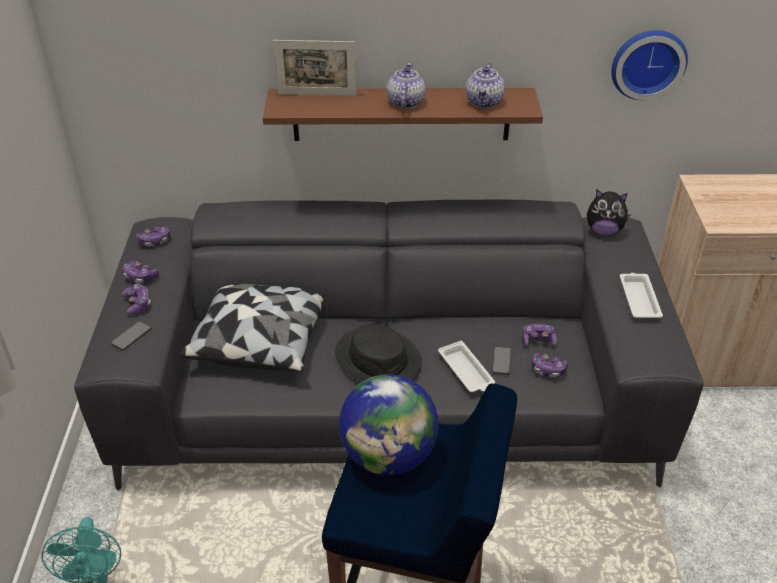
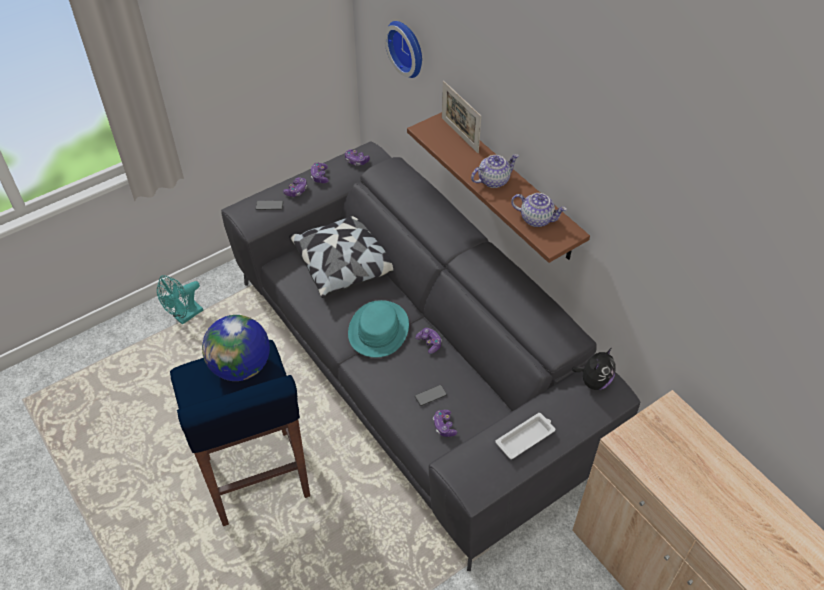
camera: 55 degrees right, 10 degrees up
black hat [335,324,422,383] -> turquoise hat [348,300,409,357]
white tray [438,341,495,392] -> none
teapot [466,63,505,108] -> teapot turned 135 degrees counterclockwise [511,193,567,227]
game controller [522,324,557,346] -> game controller moved to [415,328,442,354]
plush toy [587,190,631,235] -> plush toy turned 120 degrees counterclockwise [572,348,616,390]
wall clock [611,30,688,100] -> wall clock moved to [384,21,422,78]

